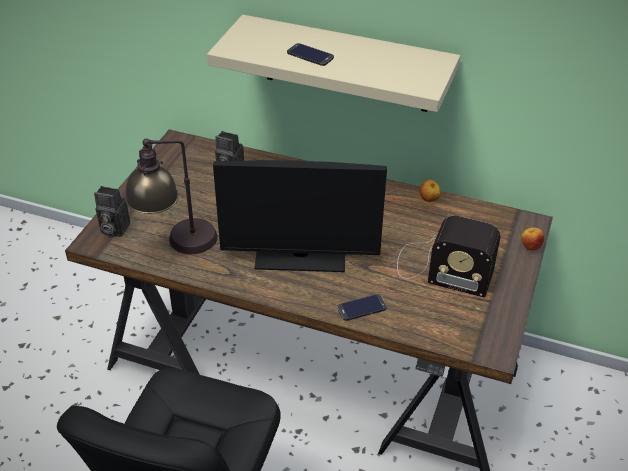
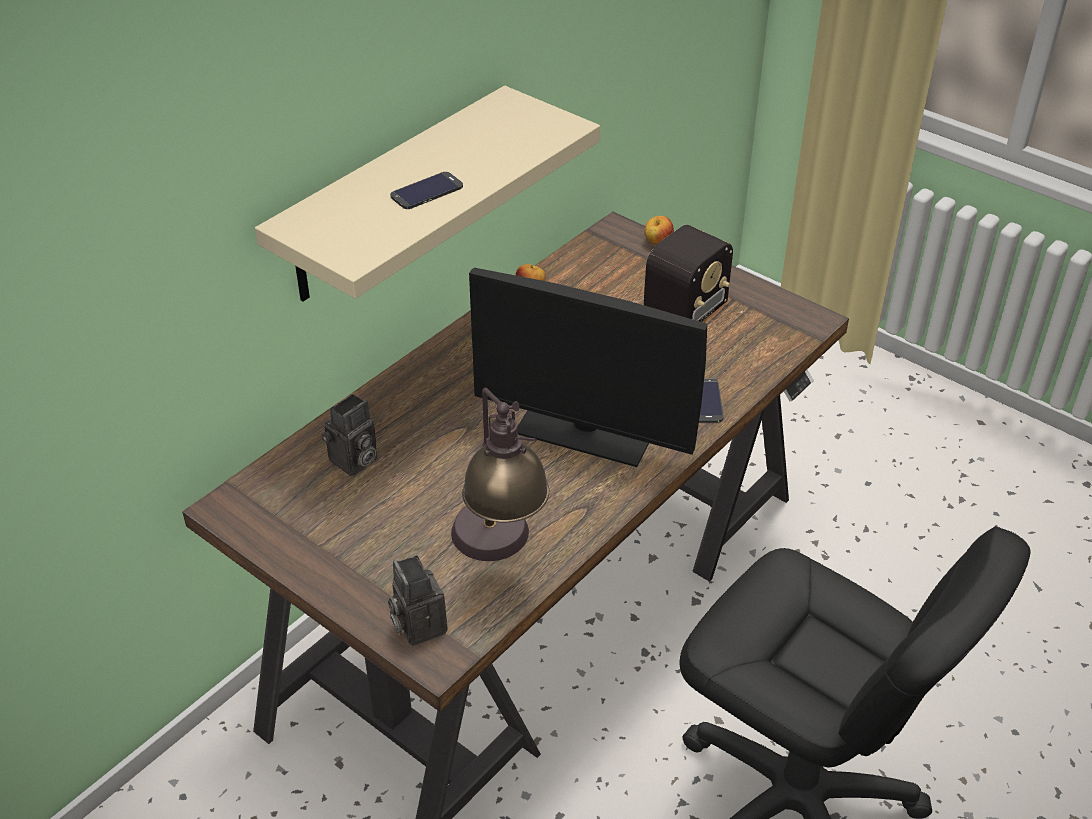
camera: 70 degrees left, 0 degrees up
camera [94,186,130,237] -> camera turned 120 degrees clockwise [388,555,447,646]
monitor [213,160,387,272] -> monitor turned 90 degrees clockwise [469,268,707,467]

